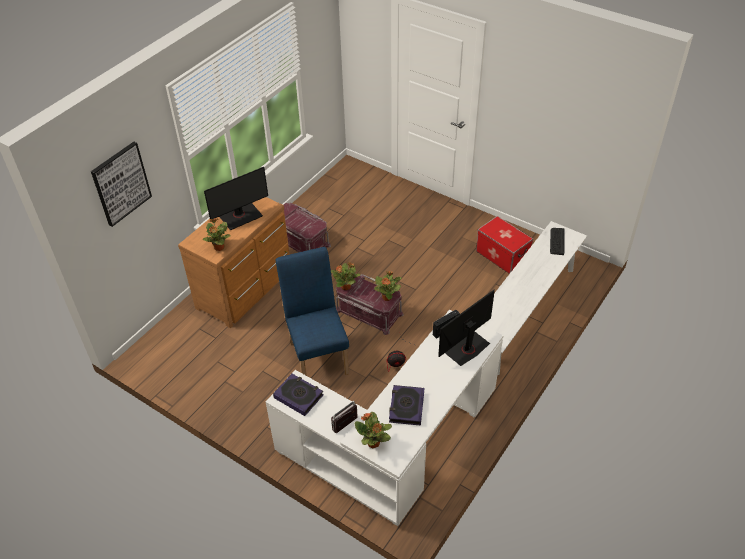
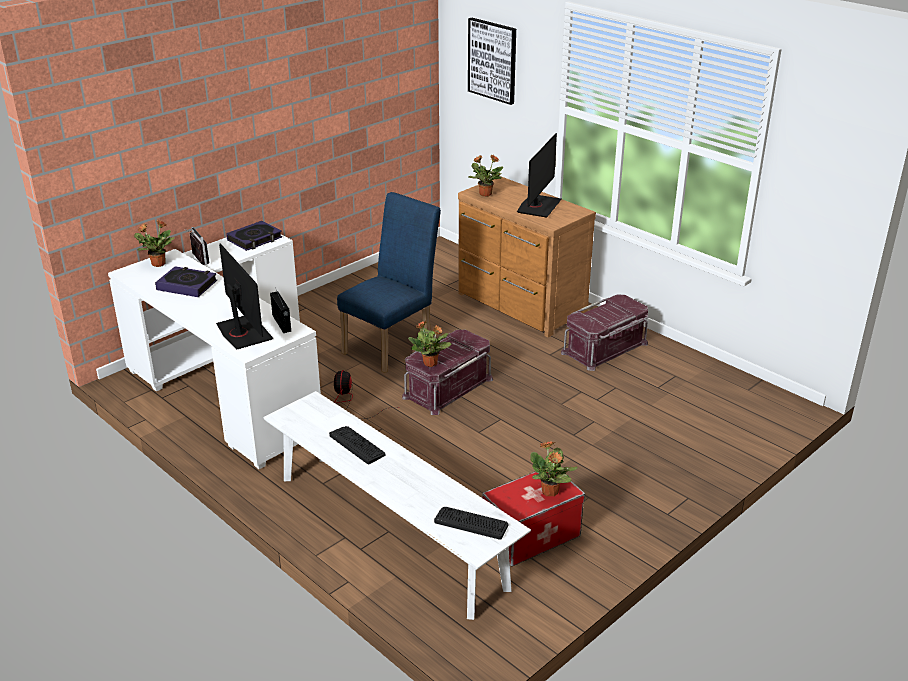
camera: 100 degrees right, 15 degrees down
monitor [204,167,268,230] -> monitor turned 135 degrees counterclockwise [517,133,561,218]
blue chair [276,247,349,376] -> blue chair turned 45 degrees counterclockwise [337,192,441,373]
potted plant [331,262,360,290] -> potted plant moved to [530,441,578,496]
none -> keyboard [329,426,385,464]

